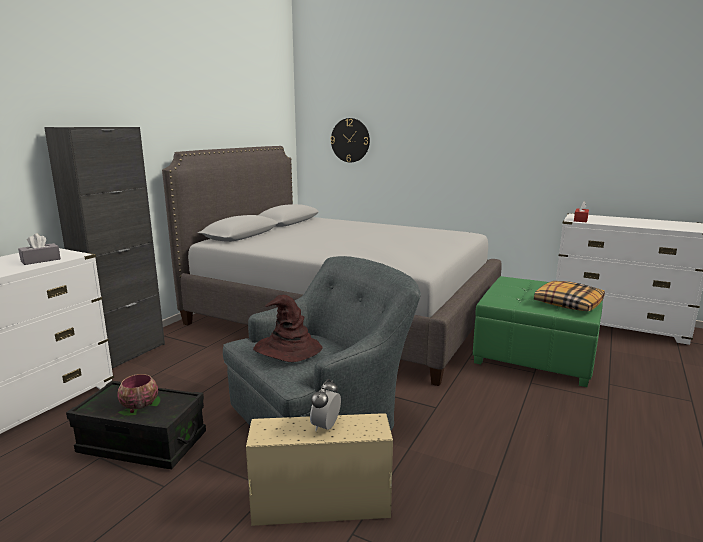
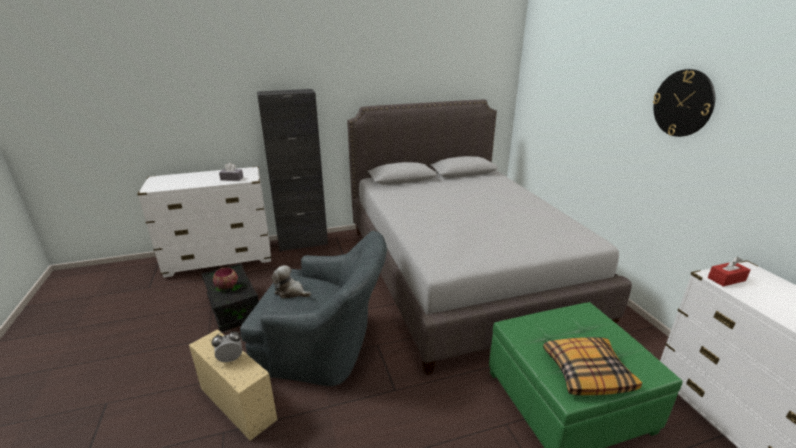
camera: 45 degrees right, 10 degrees up
brown hat [253,295,323,362] -> plush toy [272,265,311,299]
wall clock [331,118,370,163] -> wall clock moved to [653,69,715,137]

